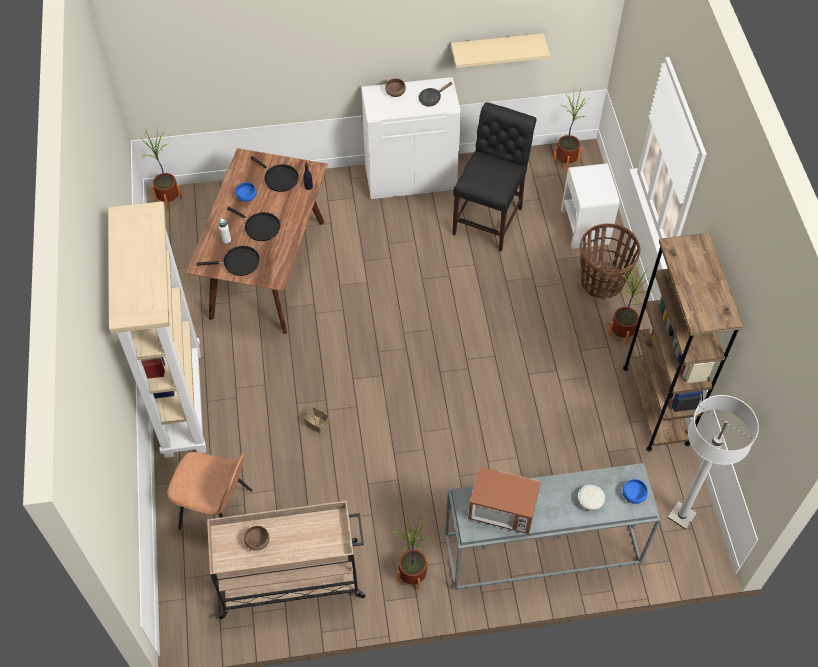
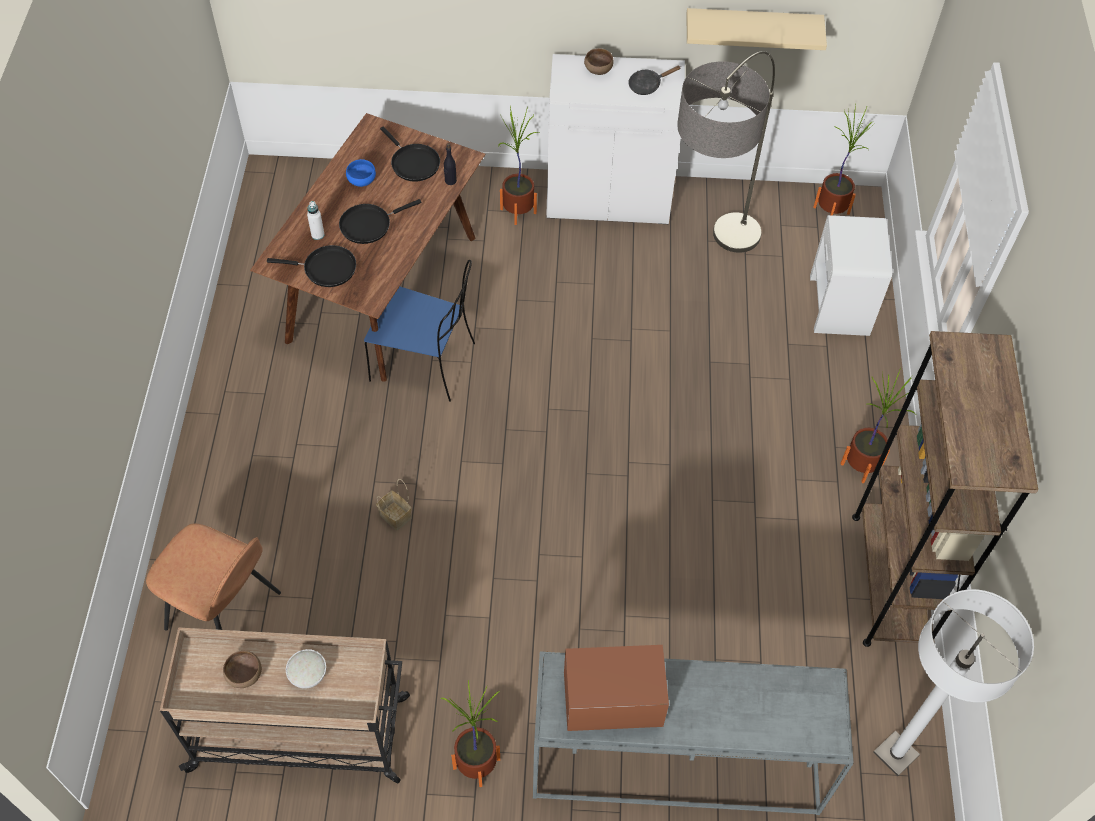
camera: 10 degrees right, 0 degrees up
beige bookcase [108,201,206,458] -> none
potted plant [139,128,182,209] -> potted plant moved to [498,106,539,225]
black frying pan [227,207,280,241] -> black frying pan turned 105 degrees clockwise [339,199,422,244]
black chair [452,102,537,251] -> floor lamp [677,51,775,253]
microwave [468,466,541,534] -> microwave turned 150 degrees clockwise [564,645,669,731]
white bowl [578,485,605,510] -> white bowl moved to [286,649,326,688]
basket [579,223,640,300] -> none
blue bowl [622,479,648,504] -> none
none -> blue chair [364,260,475,402]

